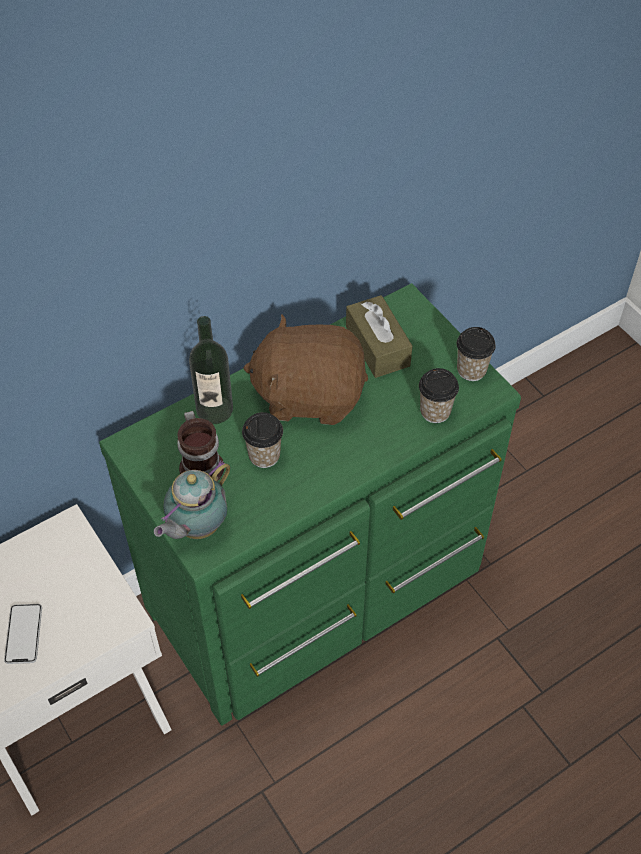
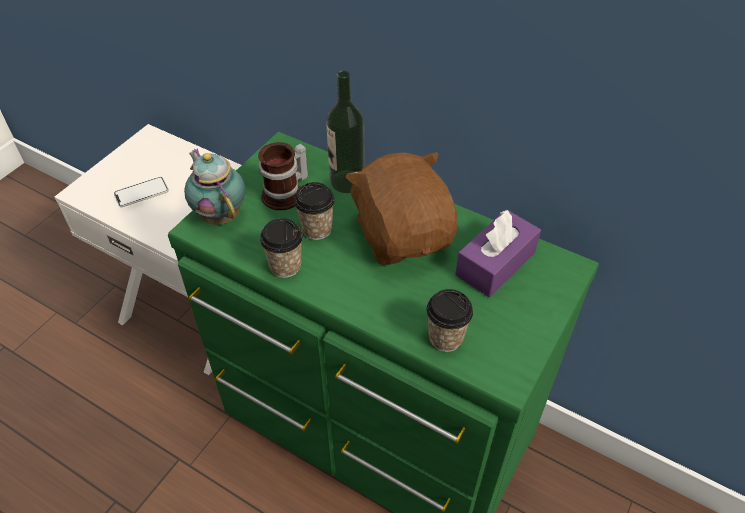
camera: 65 degrees right, 5 degrees down
teapot [154,460,230,539] -> teapot turned 45 degrees clockwise [184,148,246,225]
brown tissue box [346,295,412,378] -> purple tissue box [455,209,541,297]
cup [457,327,496,381] -> cup moved to [260,218,303,278]

